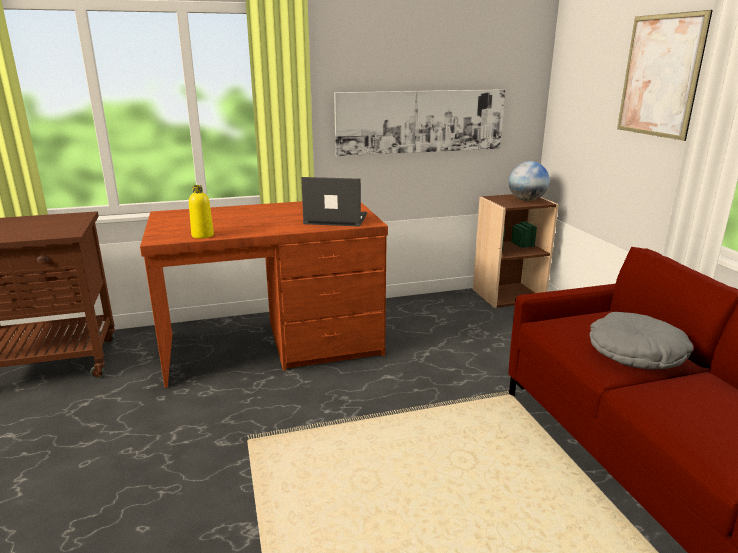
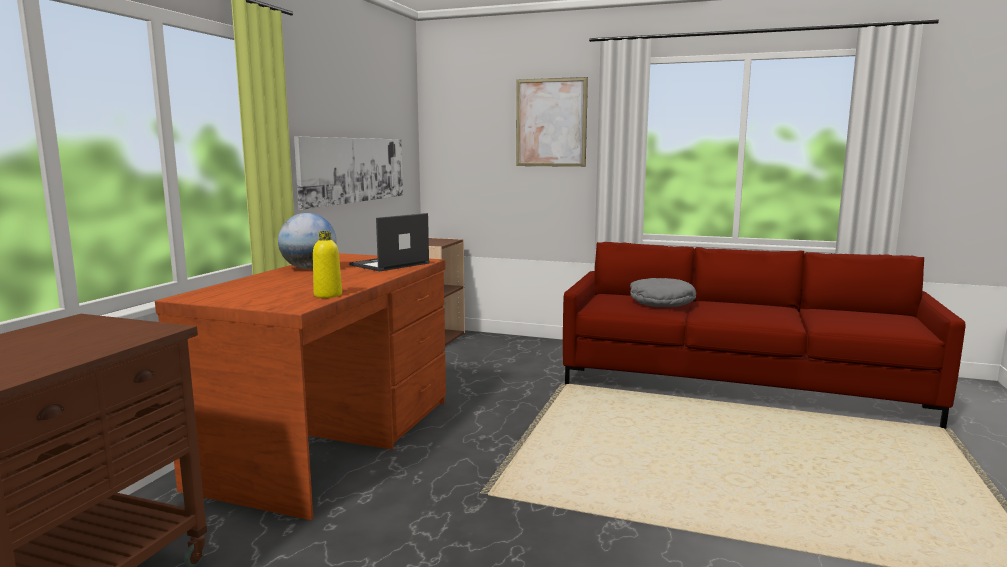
camera: 55 degrees left, 10 degrees down
globe [508,161,550,201] -> globe moved to [278,213,337,269]

